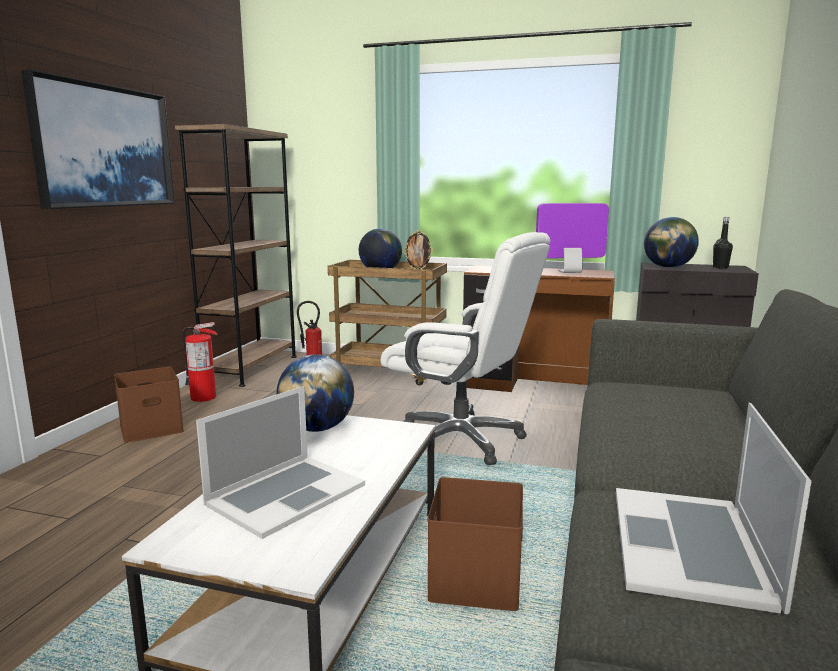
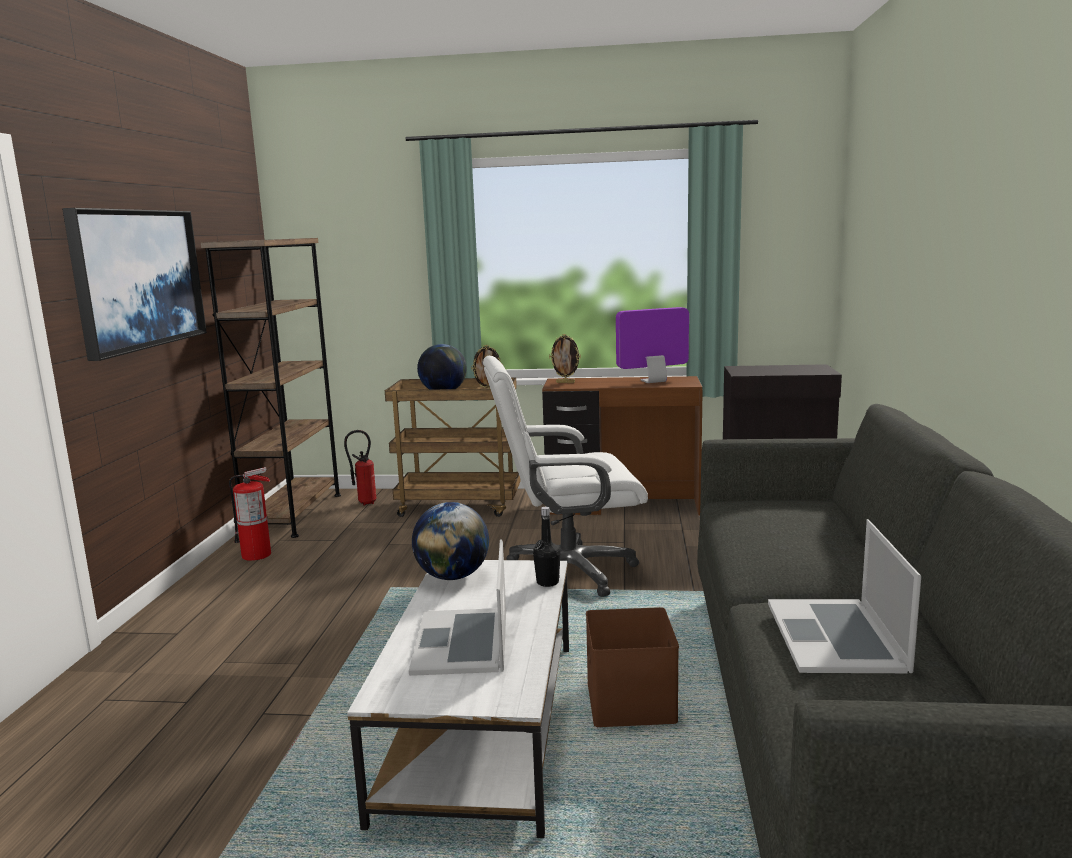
camera: 10 degrees left, 0 degrees up
brown storage box [114,367,184,443] -> none
laptop [196,386,365,539] -> laptop turned 150 degrees clockwise [409,539,506,676]
white office chair [381,232,551,465] -> white office chair turned 150 degrees clockwise [483,356,648,597]
globe [644,217,699,268] -> none
black bottle [713,217,733,269] -> black bottle moved to [533,507,561,587]
none -> picture frame [549,334,581,383]

